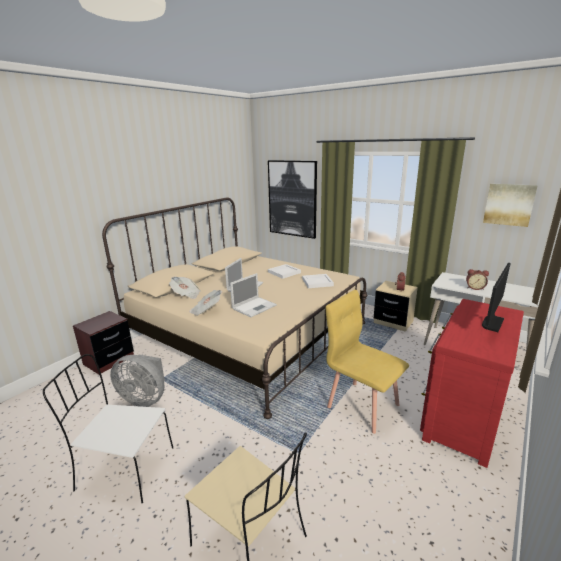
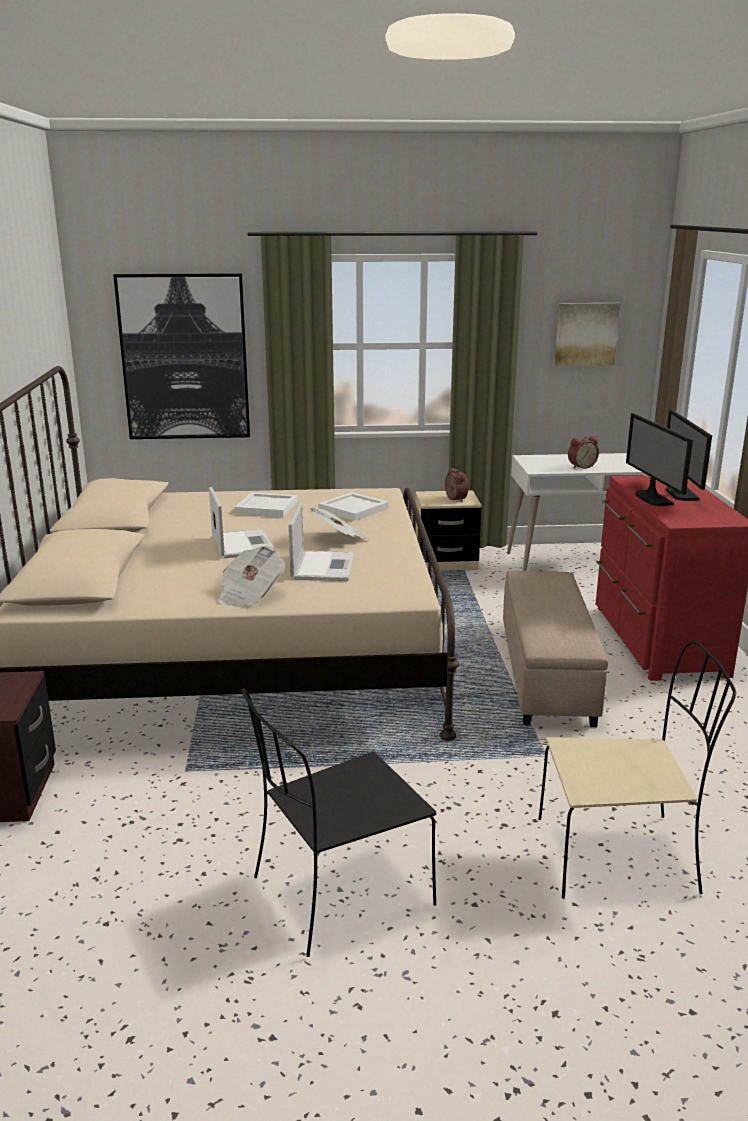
camera: 40 degrees left, 0 degrees up
white chair [43,354,173,503] -> black chair [241,689,436,957]
grey fan [110,355,165,407] -> none
newspaper [169,276,201,299] -> newspaper moved to [308,508,369,539]
yellow chair [326,290,409,434] -> beige ottoman [503,571,608,727]
none -> monitor [626,413,693,506]

